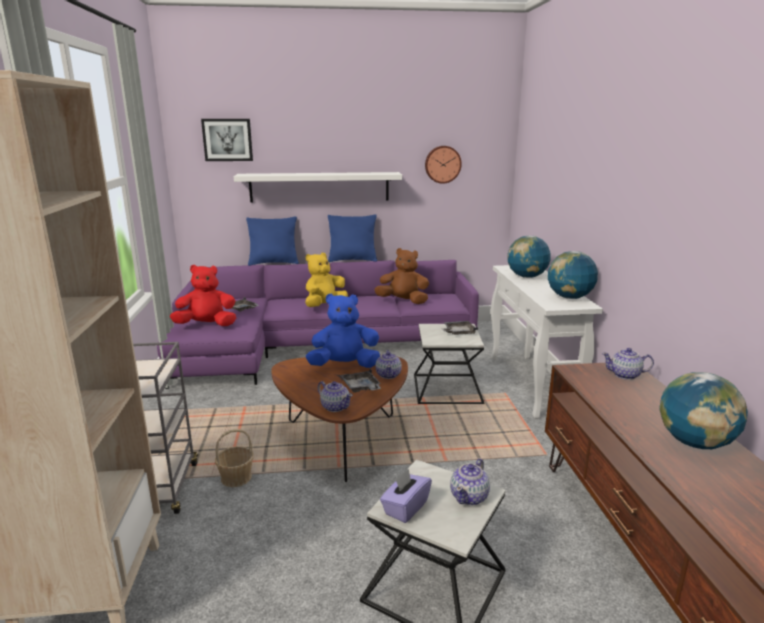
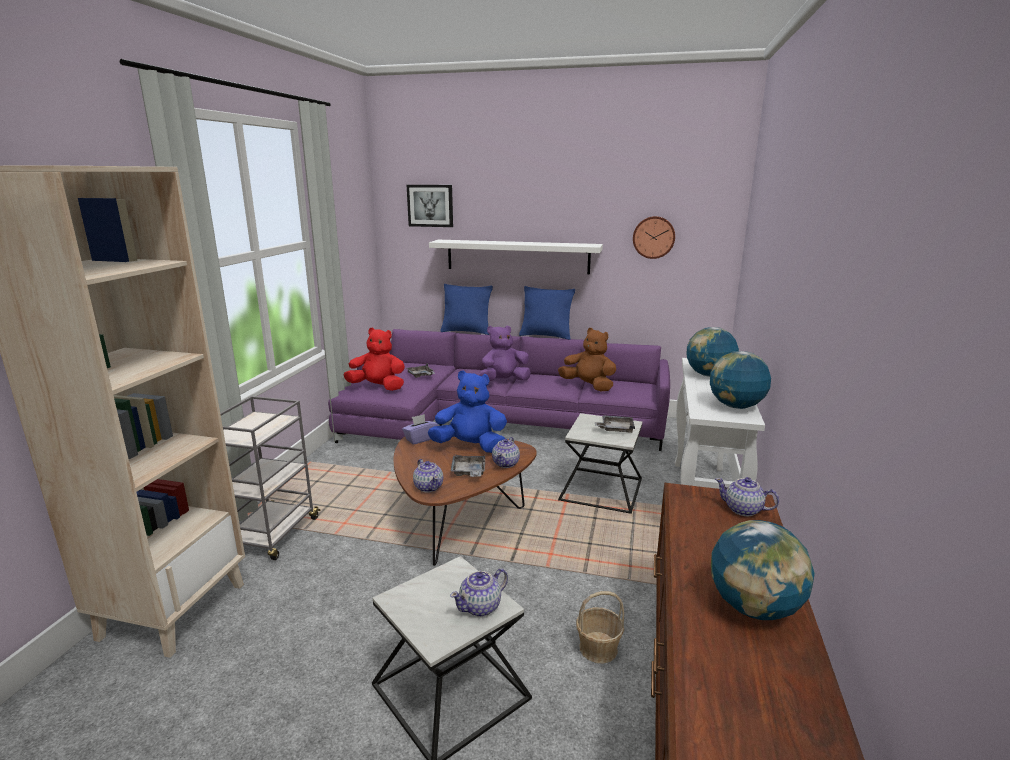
camera: 20 degrees right, 0 degrees up
basket [215,429,254,487] -> basket moved to [576,591,624,664]
yellow plush toy [305,253,348,307] -> purple plush toy [479,325,531,381]
purple tissue box [380,468,432,523] -> purple tissue box moved to [402,414,438,445]

